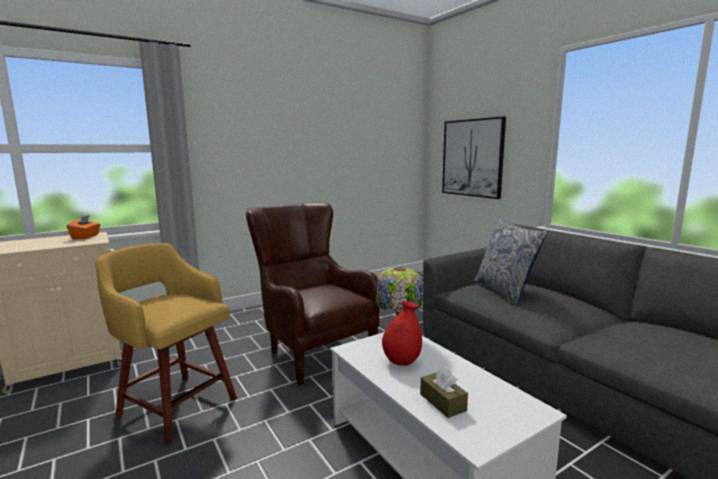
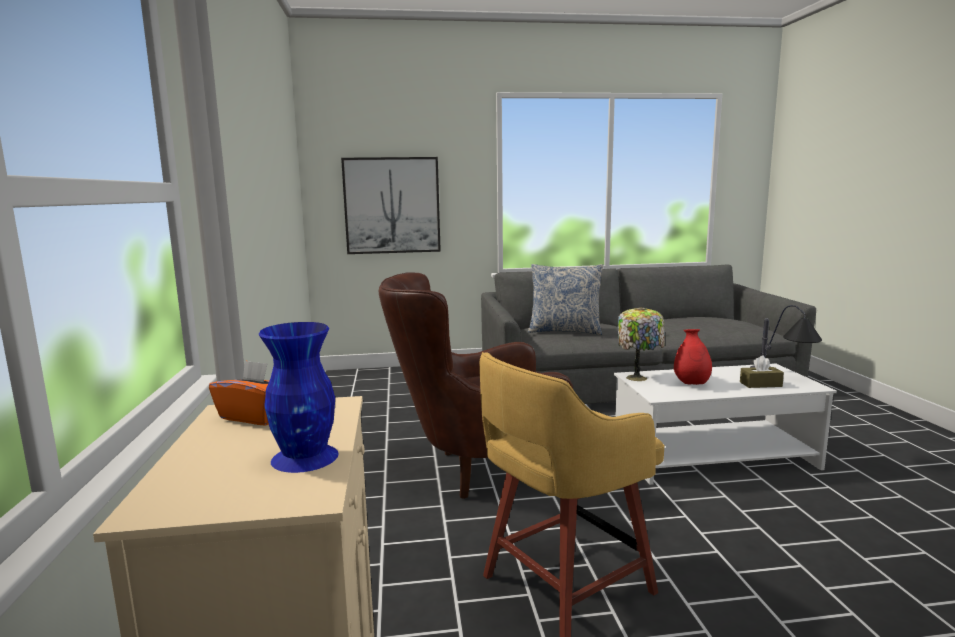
camera: 65 degrees left, 0 degrees up
none -> blue vase [259,322,339,473]
none -> table lamp [750,305,822,368]

